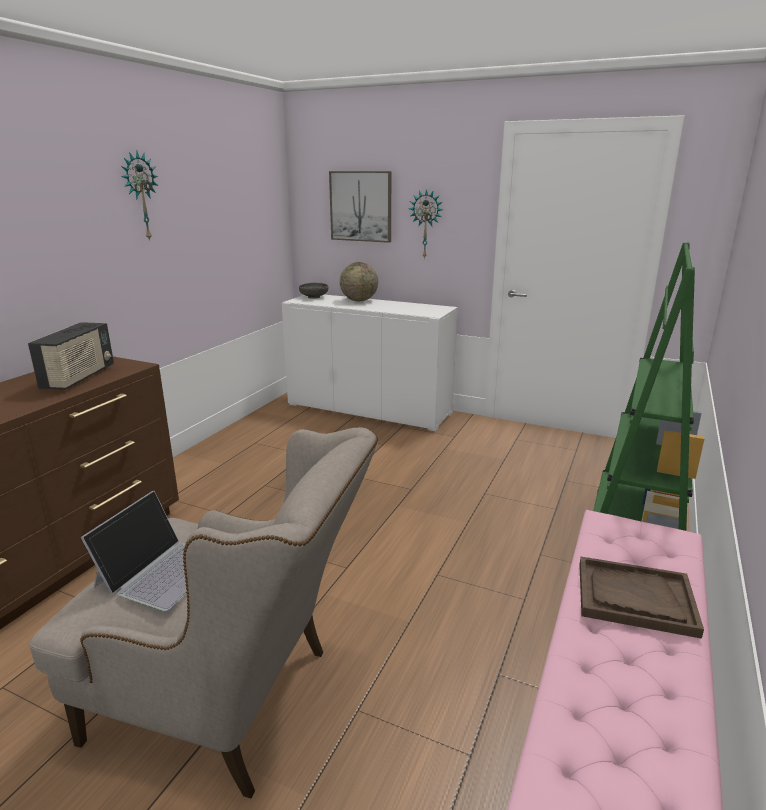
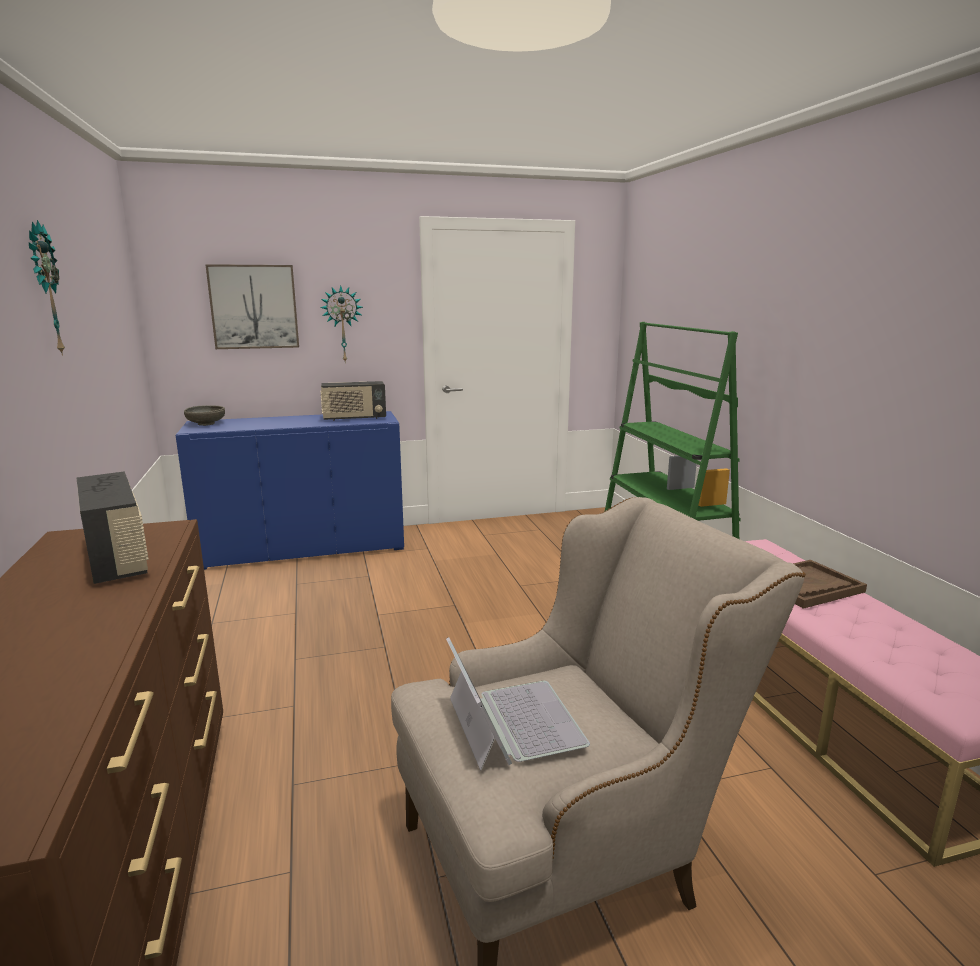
camera: 40 degrees left, 5 degrees down
white cabinet [282,295,458,431] -> blue cabinet [175,411,404,570]
globe [340,262,378,301] -> none
none -> radio [321,381,386,421]

